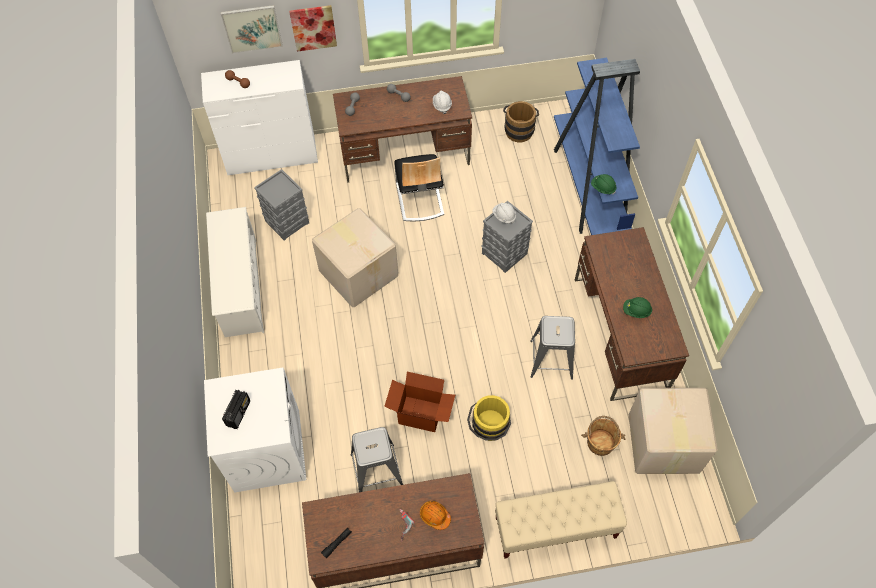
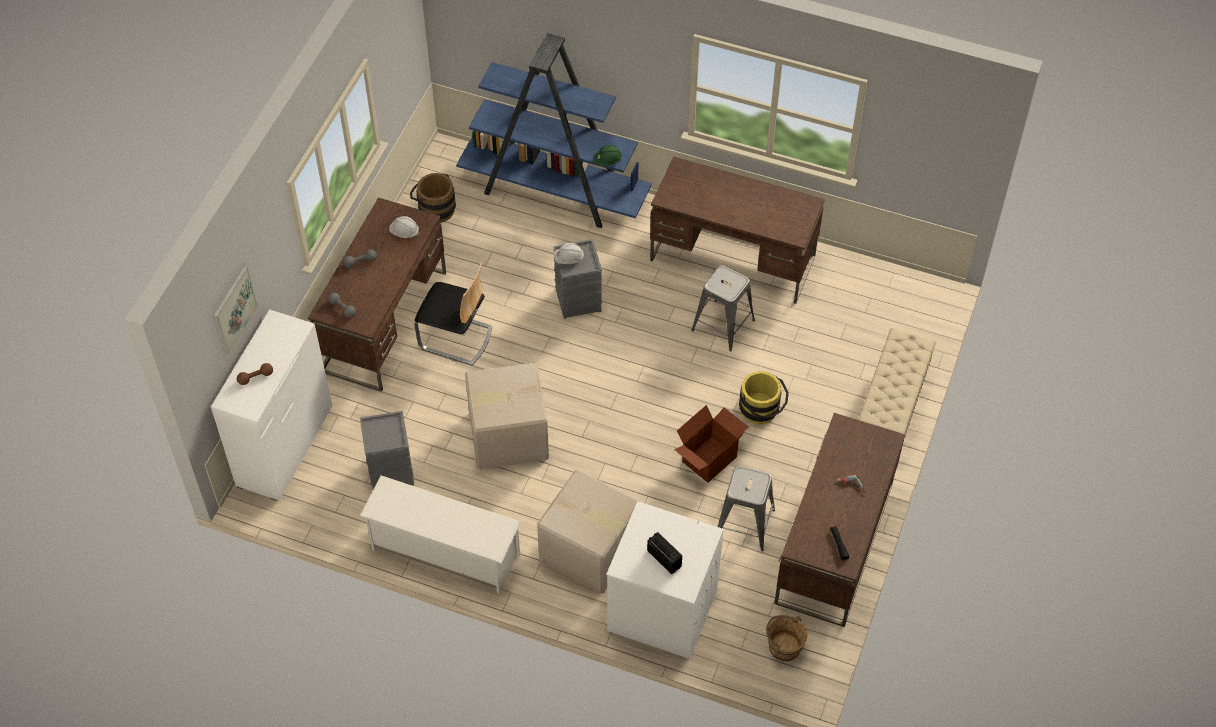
camera: 60 degrees left, 5 degrees down
picture [289,5,337,52] -> none
orange hard hat [420,501,451,530] -> none
brown bucket [581,416,626,456] -> brown bucket moved to [766,615,807,661]
green hard hat [623,297,652,318] -> none
cardboard box [629,388,718,474] -> cardboard box moved to [537,470,640,594]

